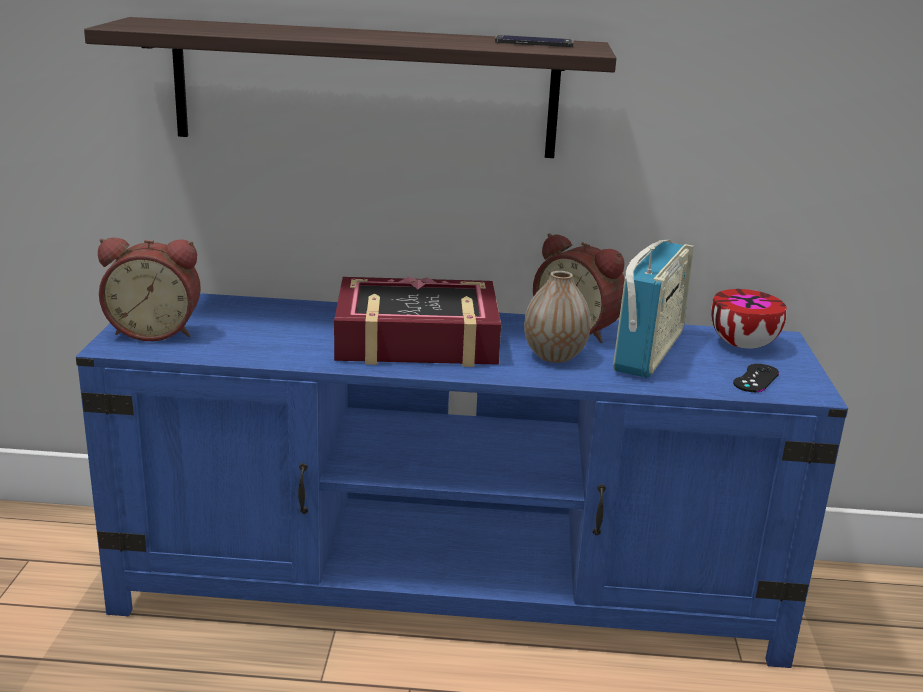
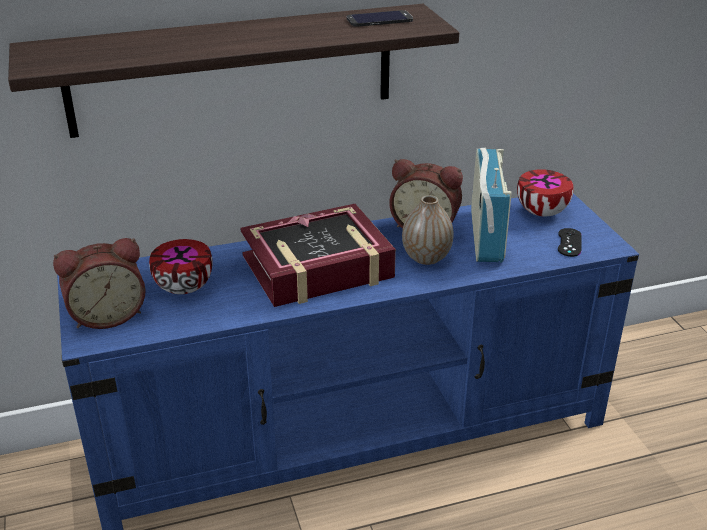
camera: 20 degrees left, 10 degrees up
none -> bowl [149,239,212,294]

